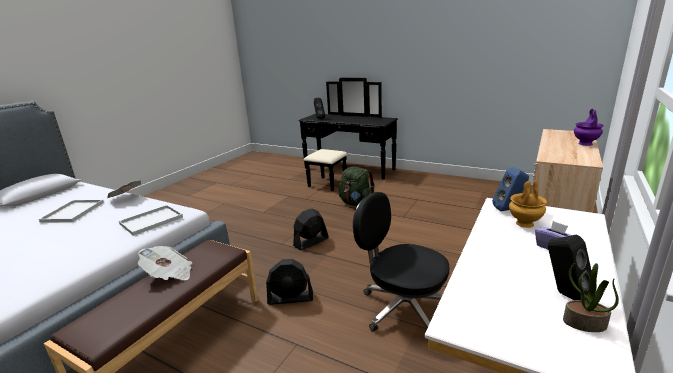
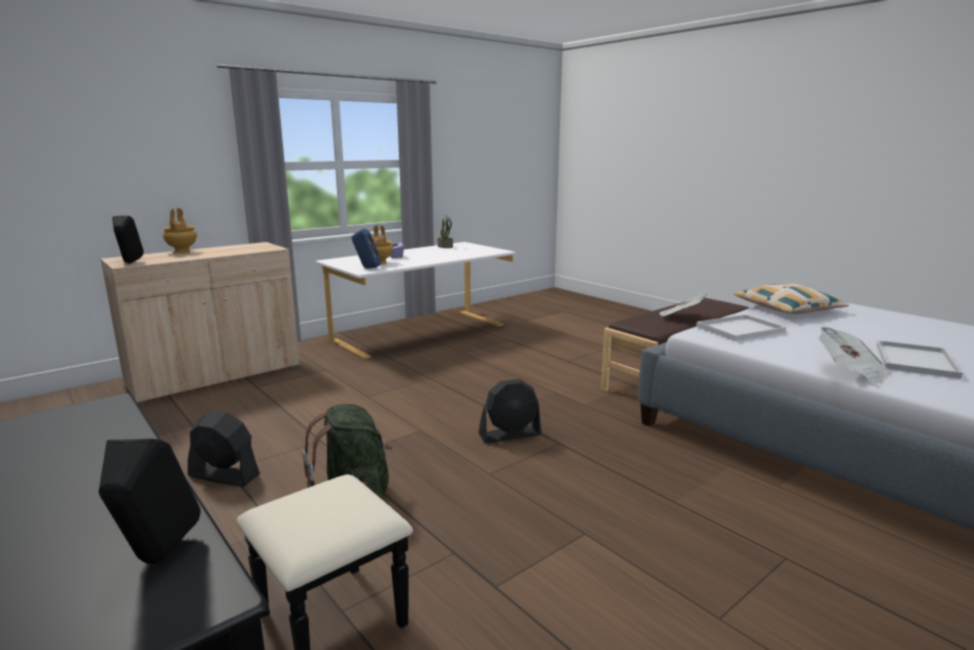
camera: 160 degrees left, 5 degrees down
black fan [266,259,313,305] -> black fan moved to [188,411,260,487]
black office chair [353,192,449,340] -> none
black speaker [548,235,591,300] -> black speaker moved to [112,216,144,264]
purple vase [574,109,604,146] -> brown vase [162,208,197,253]
none -> pillow [734,283,849,314]

